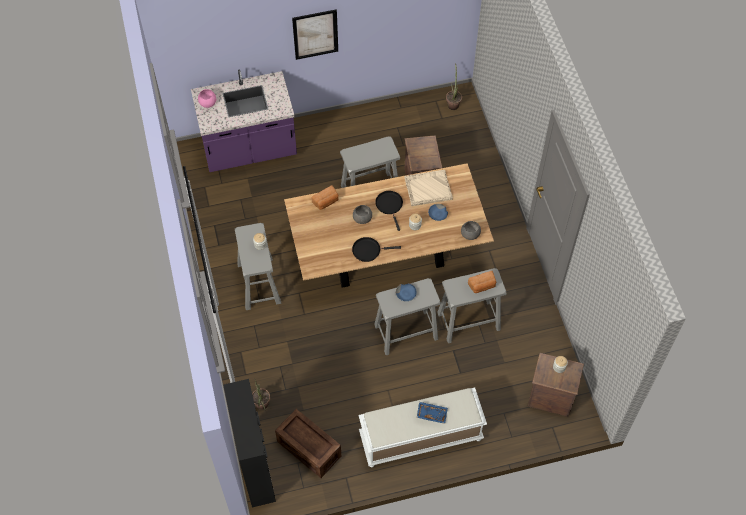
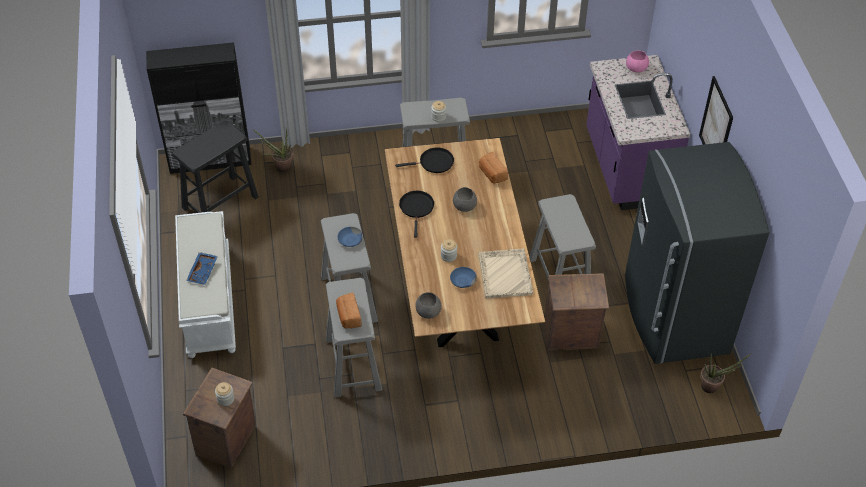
camera: 95 degrees right, 10 degrees down
crate [275,409,341,478] -> black stool [172,121,259,213]
black frying pan [375,191,403,231] -> black frying pan moved to [395,147,454,173]
none -> grey fridge [625,142,769,364]

